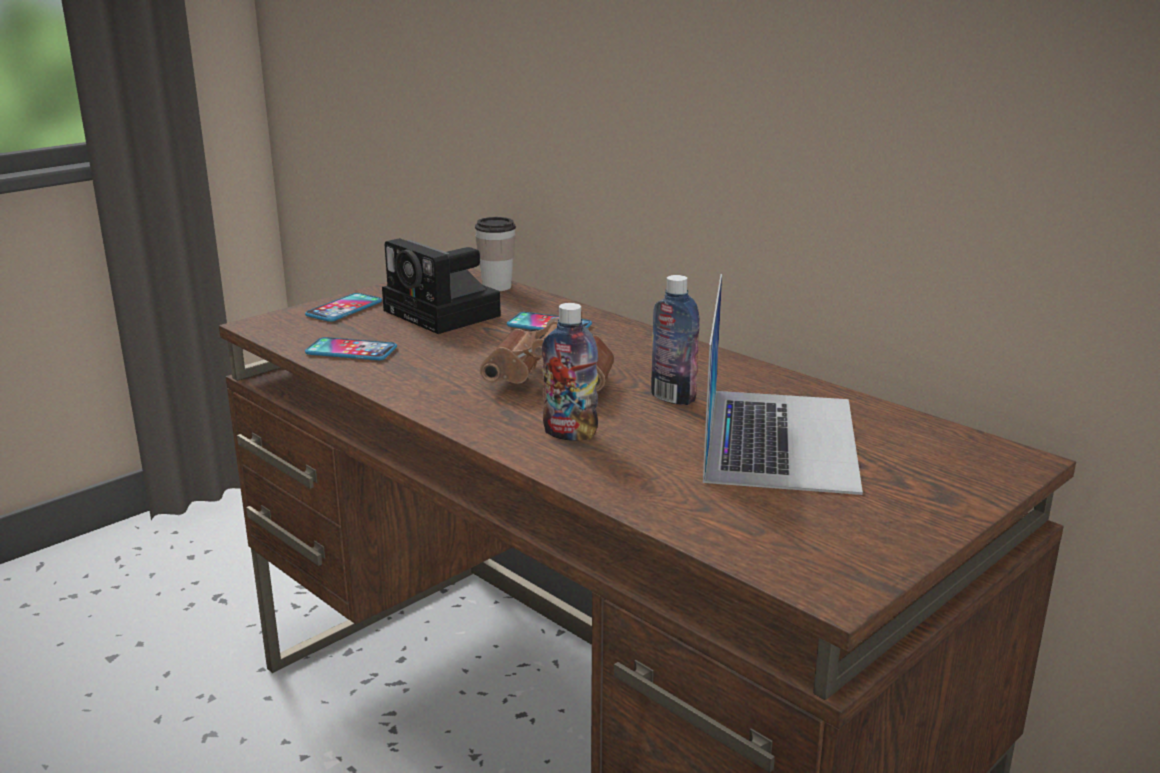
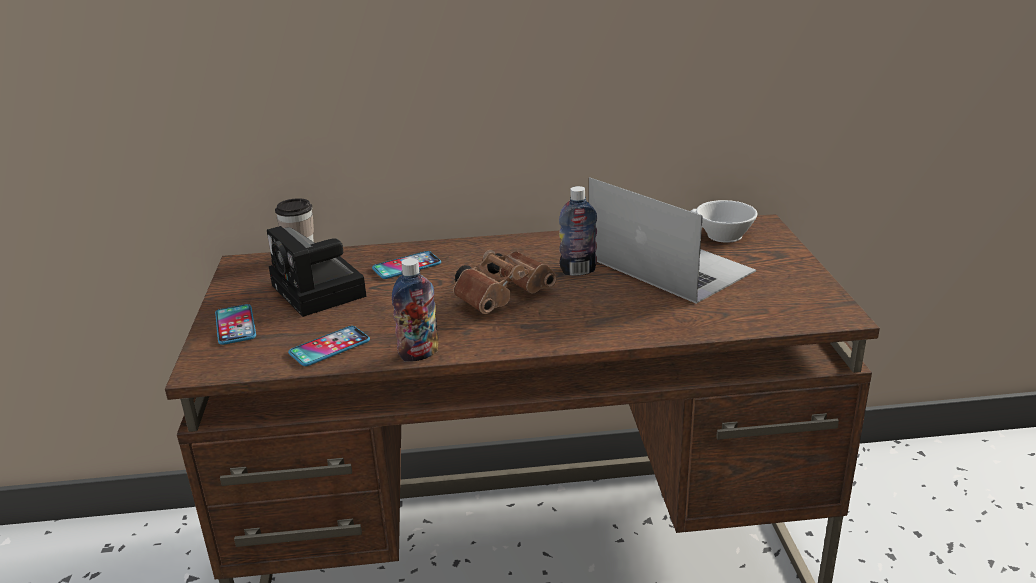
camera: 50 degrees left, 5 degrees up
camera [382,238,501,334] -> camera turned 60 degrees clockwise [267,226,367,317]
bottle [542,303,598,441] -> bottle moved to [392,258,439,362]
none -> white cup [691,200,757,243]

